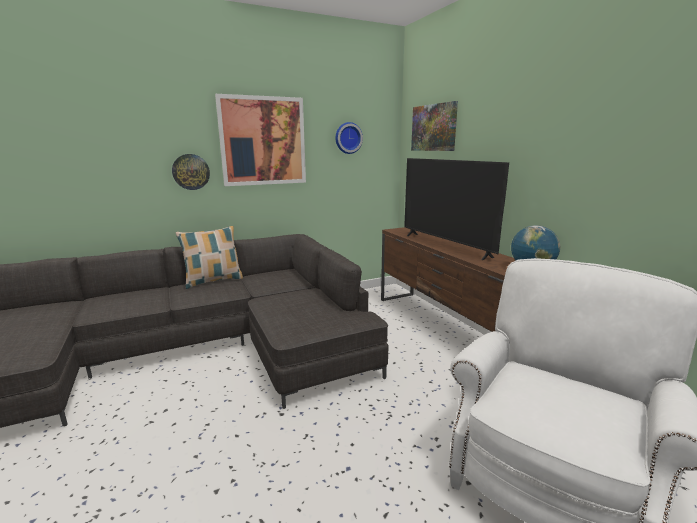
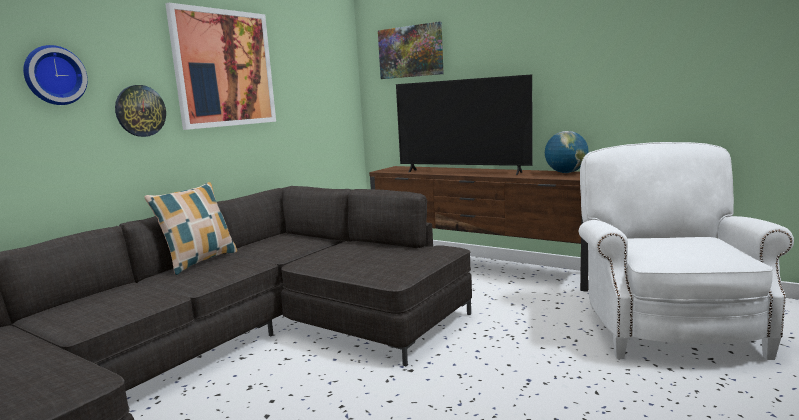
camera: 30 degrees left, 5 degrees down
wall clock [336,122,363,154] -> wall clock moved to [23,45,88,105]

